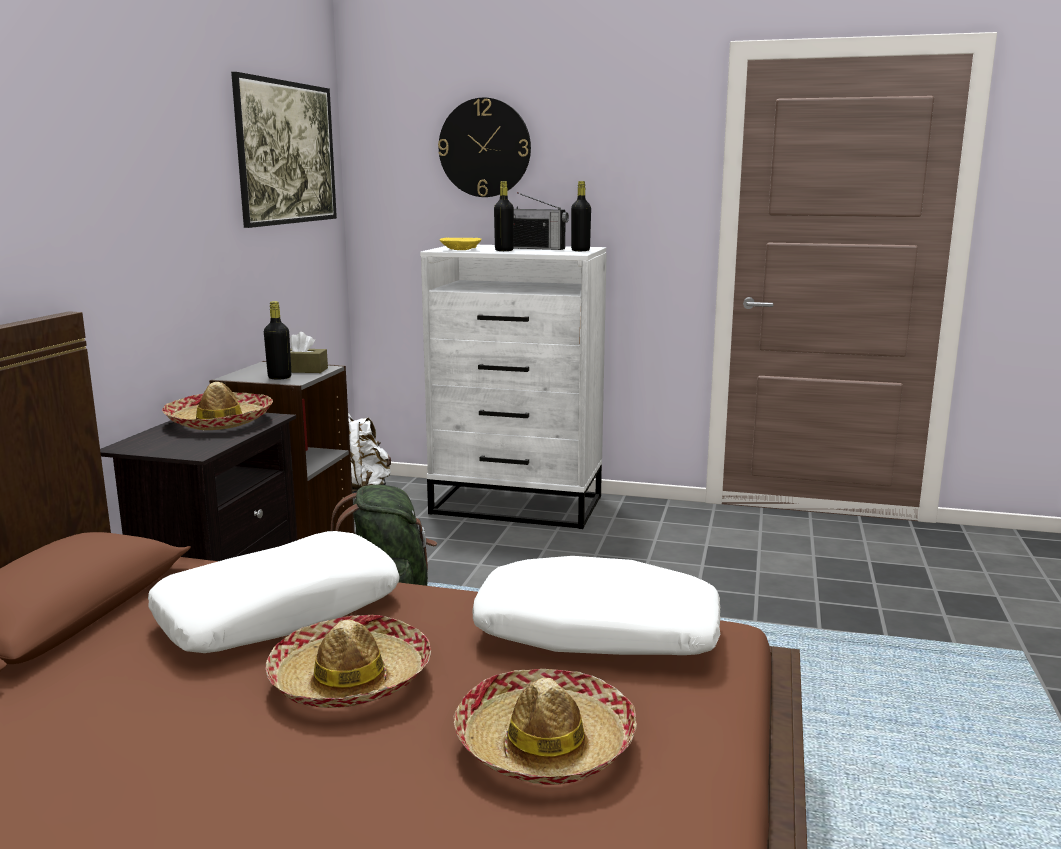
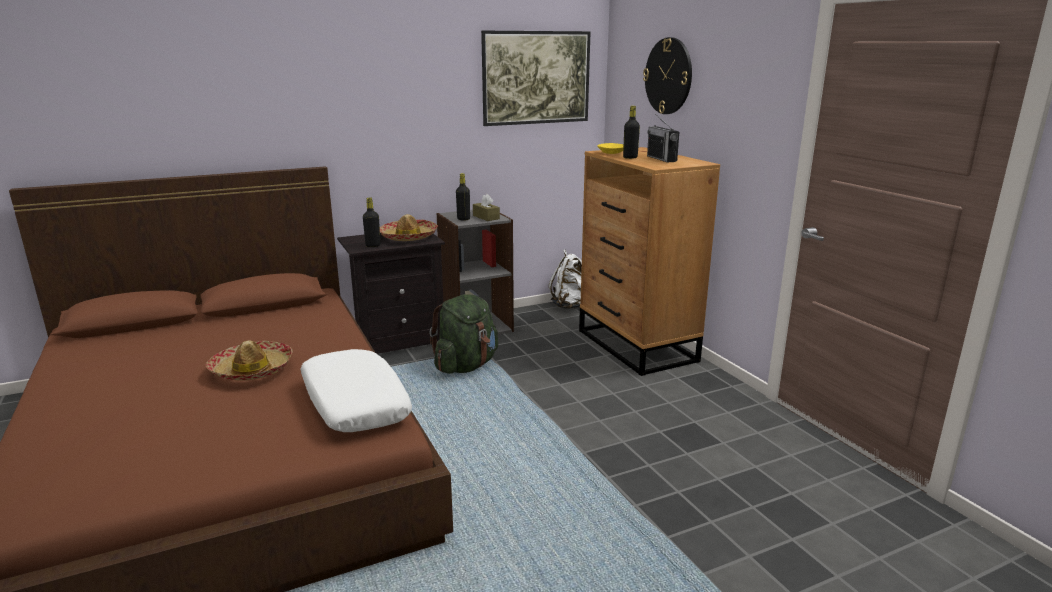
camera: 50 degrees right, 5 degrees up
white pillow [148,531,400,653] -> none
white dresser [420,245,607,529] -> brown dresser [579,147,720,376]
hat [454,669,637,785] -> none
black bottle [571,181,591,251] -> black bottle moved to [363,197,381,247]

